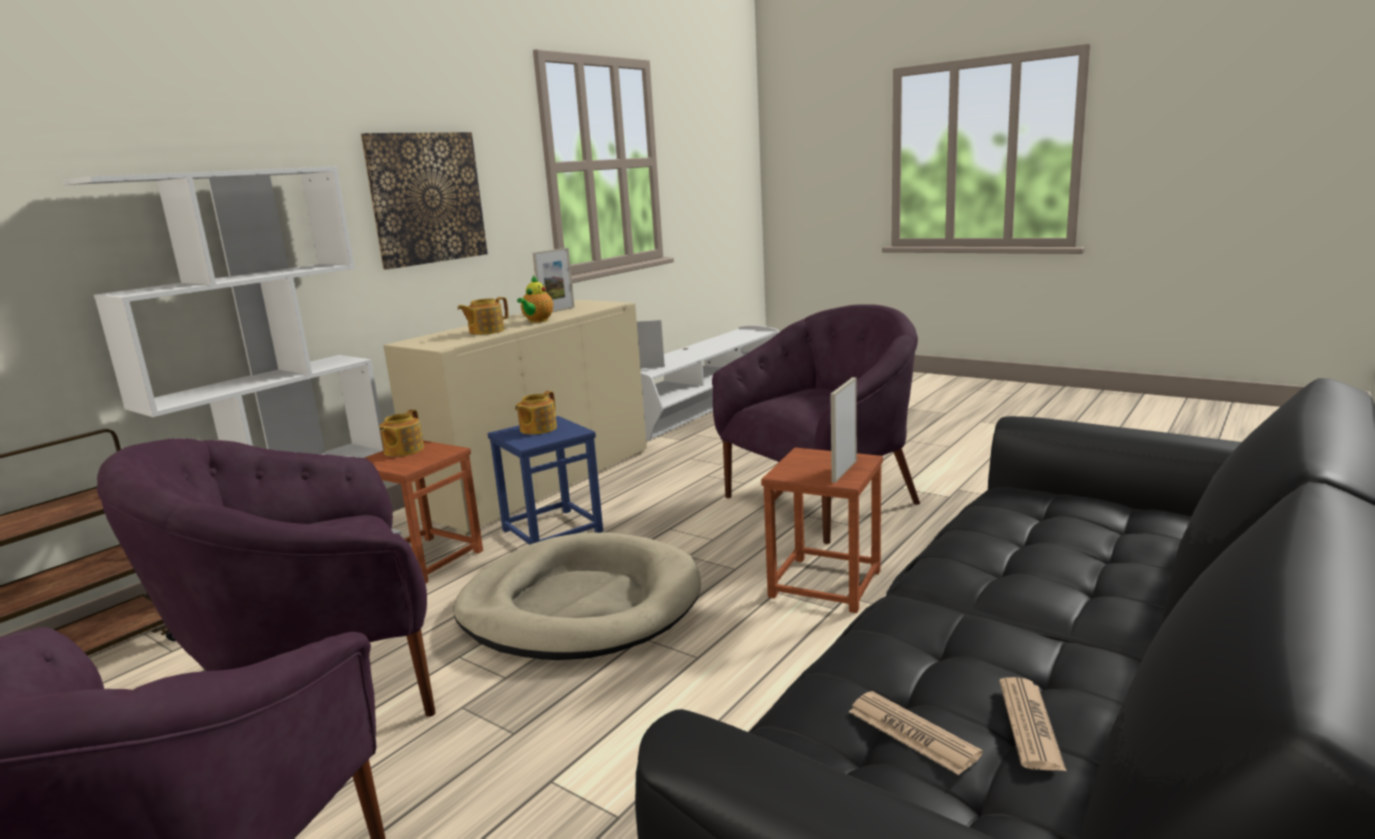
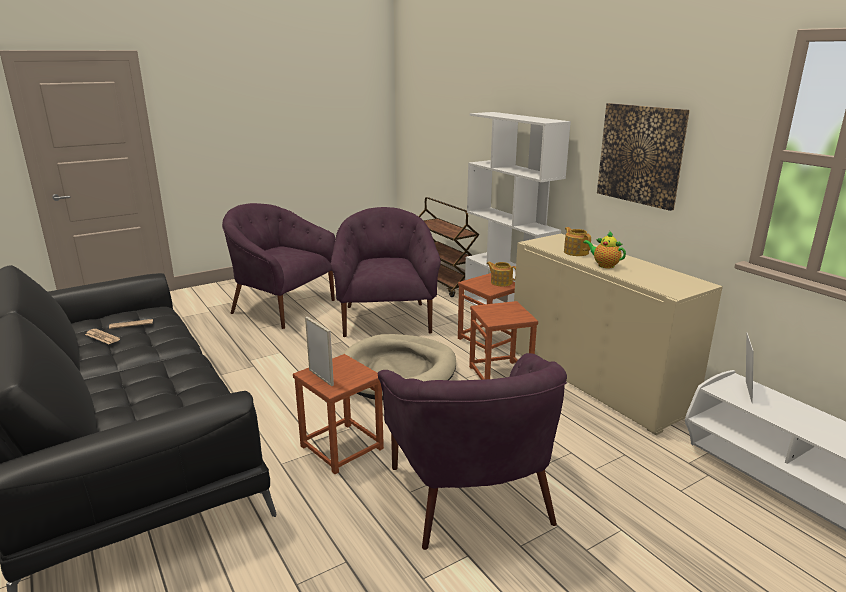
camera: 110 degrees right, 5 degrees up
blue stool [488,416,603,545] -> brown stool [469,301,538,380]
teapot [515,391,557,435] -> none
picture frame [533,248,575,312] -> none

